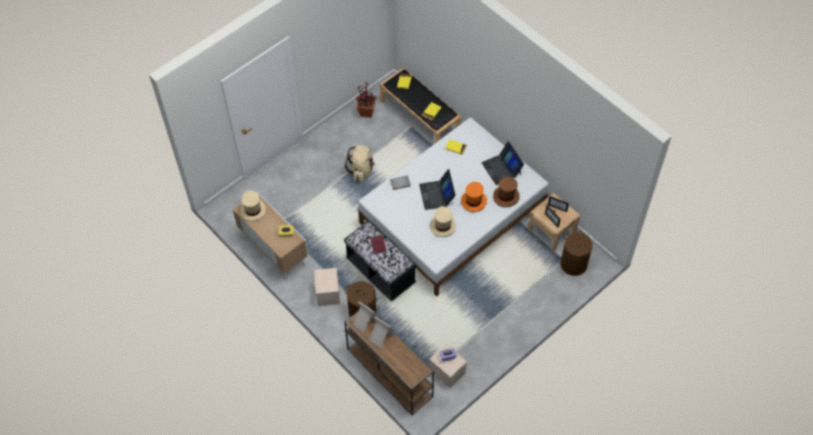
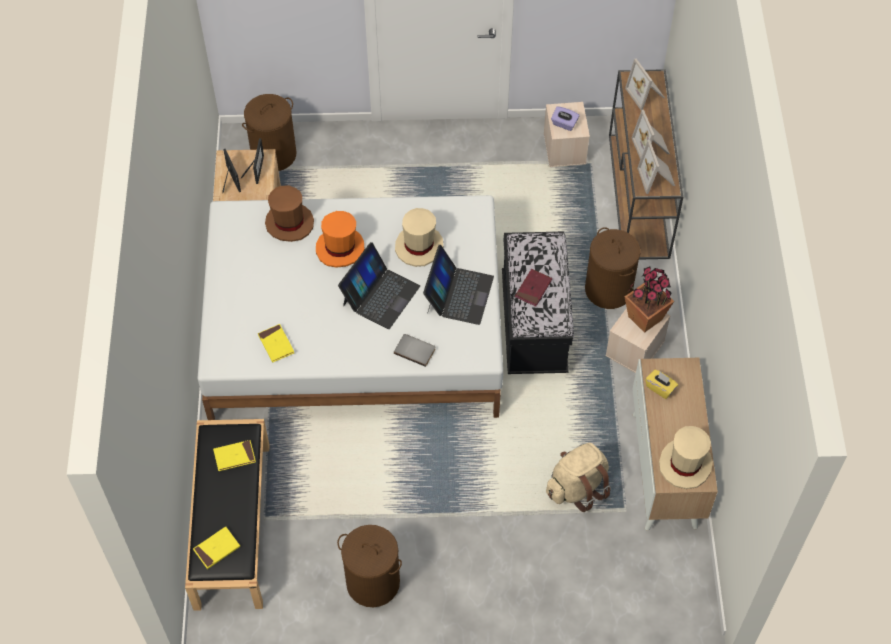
camera: 140 degrees left, 0 degrees up
beige backpack [345,145,375,182] -> beige backpack moved to [546,443,611,512]
potted plant [356,82,377,118] -> potted plant moved to [625,266,674,333]
laptop [481,141,524,186] -> laptop moved to [423,245,494,325]
none -> brown laundry basket [337,525,402,607]
none -> picture frame [625,59,665,110]

